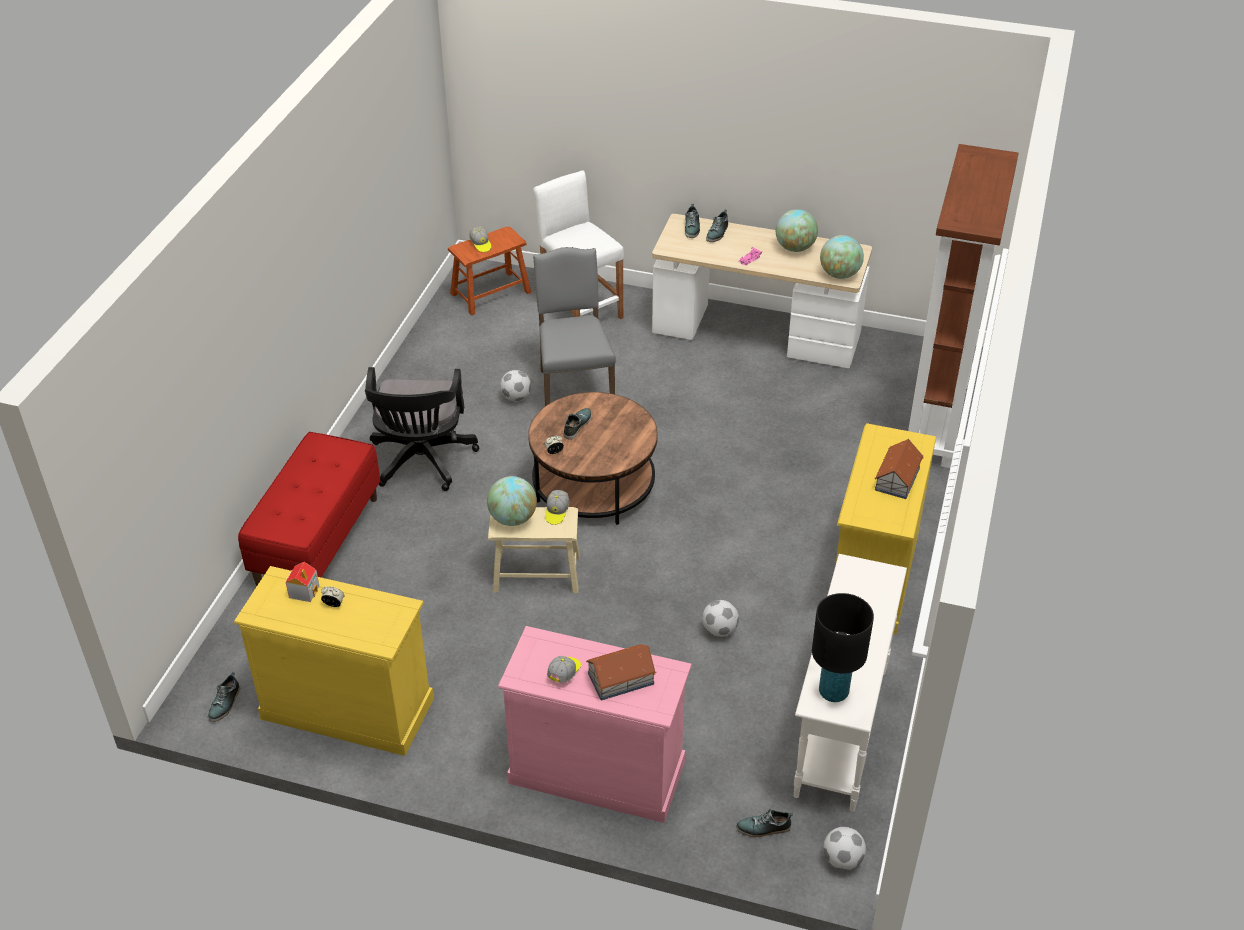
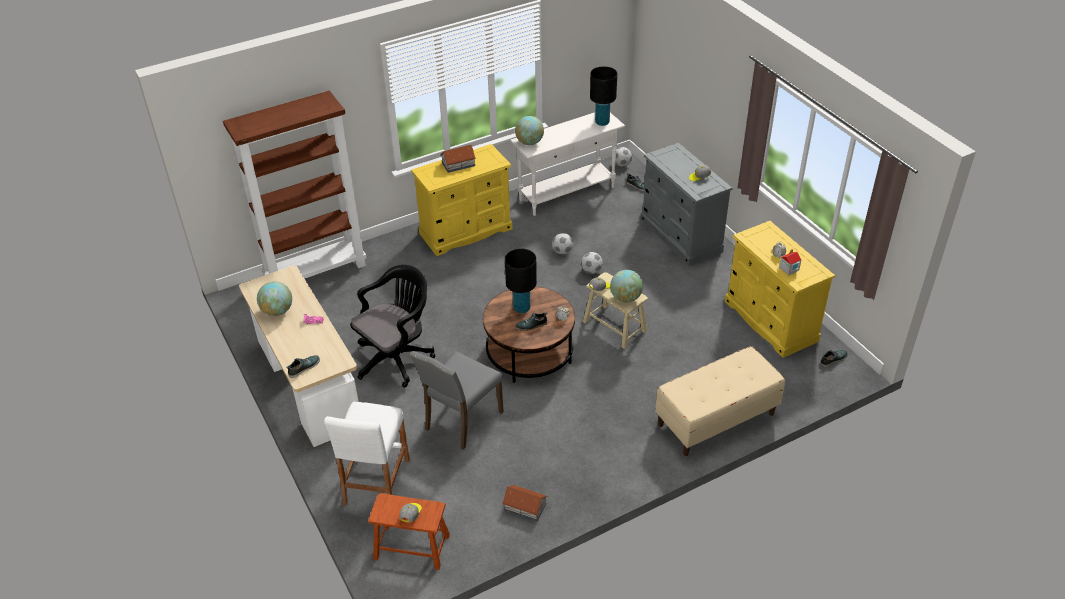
camera: 135 degrees left, 0 degrees up
red bench [238,432,381,586] -> beige bench [655,346,785,456]
black office chair [365,367,479,491] -> black office chair moved to [350,265,435,388]
pink dresser [498,626,692,823] -> grey dresser [640,143,733,266]
football [500,370,531,401] -> football moved to [581,252,603,274]
toy house [586,644,657,701] -> toy house moved to [502,485,547,522]
shoe [706,210,728,242] -> none
globe [820,235,864,279] -> globe moved to [515,116,544,145]
none -> black table lamp [505,249,537,313]

